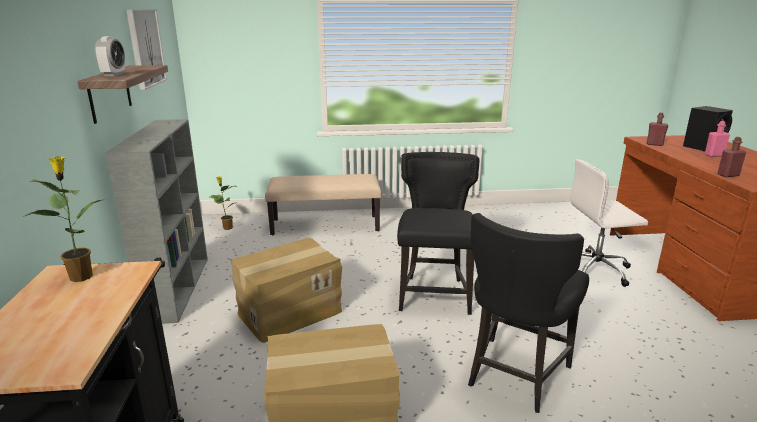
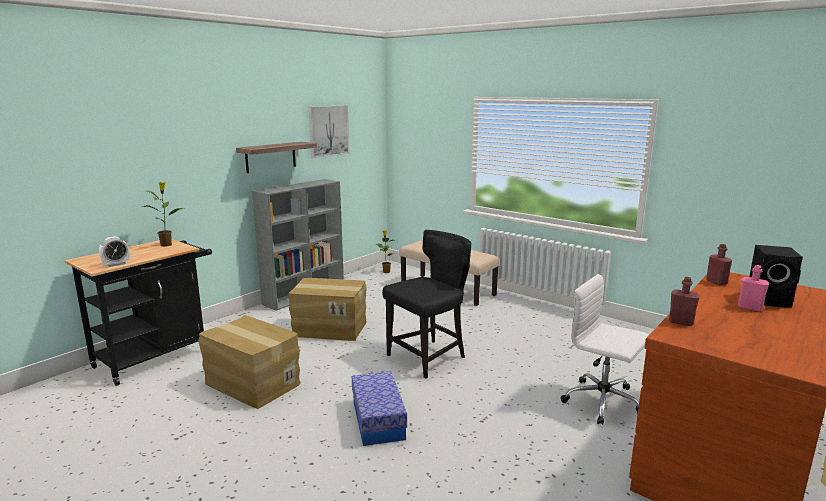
camera: 45 degrees right, 5 degrees down
alarm clock [95,36,125,76] -> alarm clock moved to [99,236,130,267]
black chair [468,213,589,413] -> storage box [352,371,407,446]

